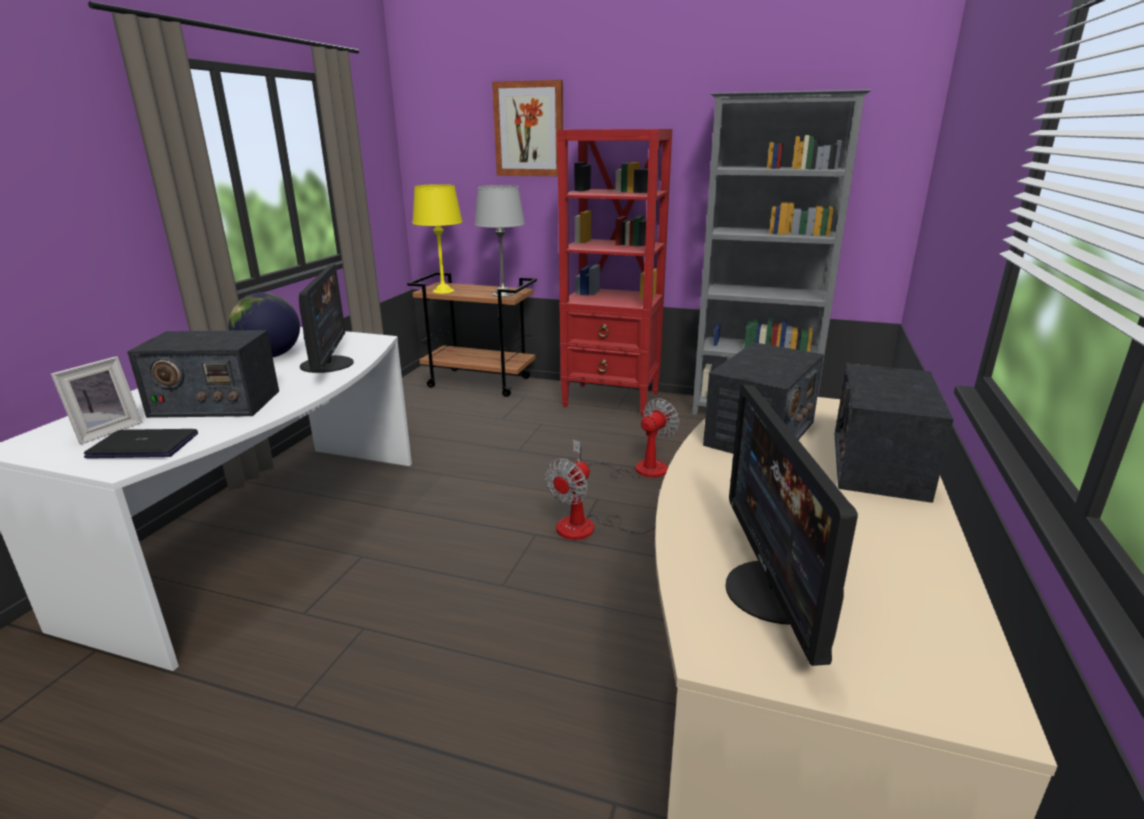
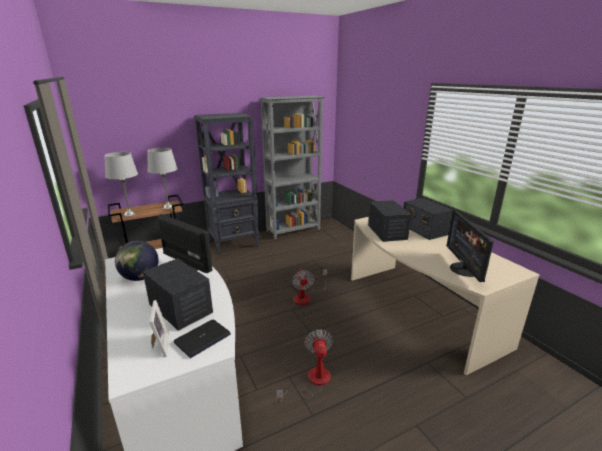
camera: 45 degrees left, 0 degrees up
radio [127,330,279,418] -> radio turned 90 degrees counterclockwise [143,258,213,331]
yellow table lamp [412,184,463,294] -> grey table lamp [104,152,138,217]
picture [492,80,563,176] -> none
red bookcase [557,129,673,417] -> black bookcase [194,113,259,256]
fan [573,398,679,479] -> fan moved to [276,329,333,402]
monitor [725,385,858,666] -> monitor turned 45 degrees clockwise [447,210,494,282]

